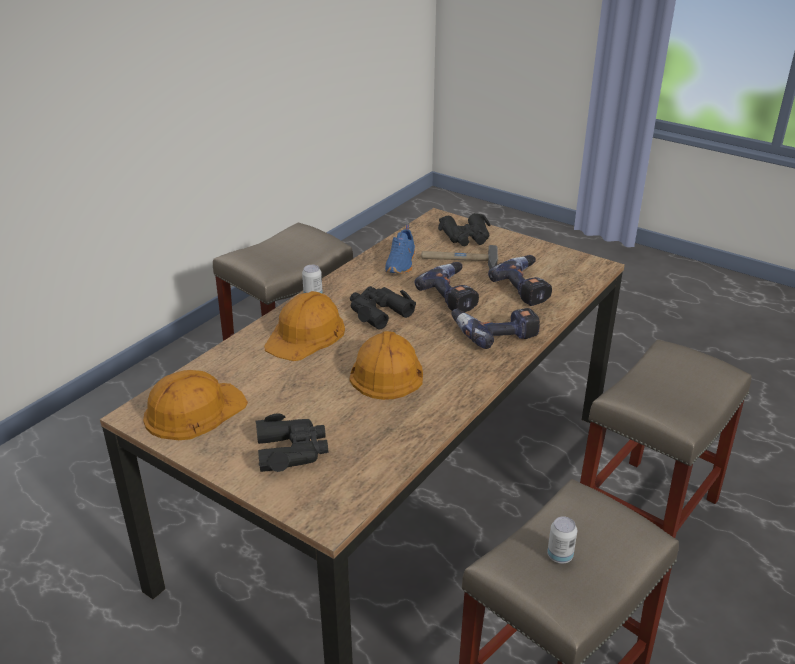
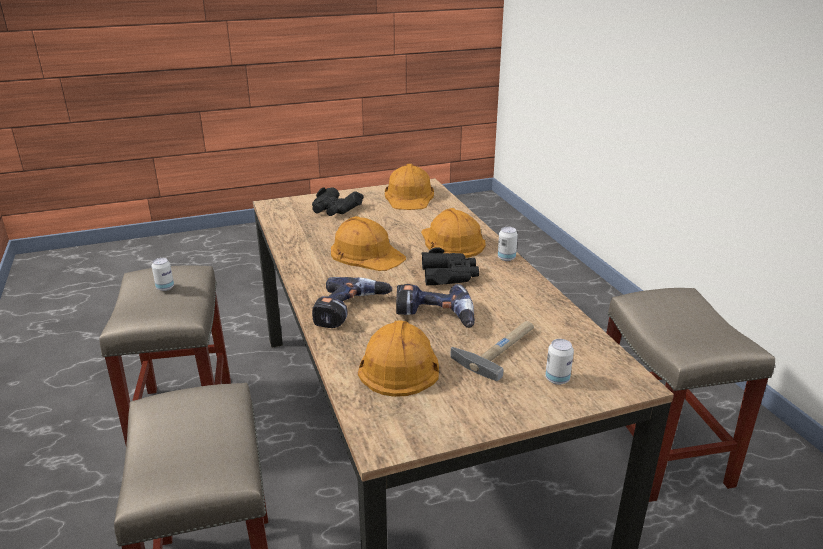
camera: 125 degrees right, 5 degrees down
blue shoe [385,225,415,274] -> none
black binoculars [438,213,491,246] -> can [545,339,574,385]
power drill [488,255,552,306] -> orange hard hat [358,320,439,397]

